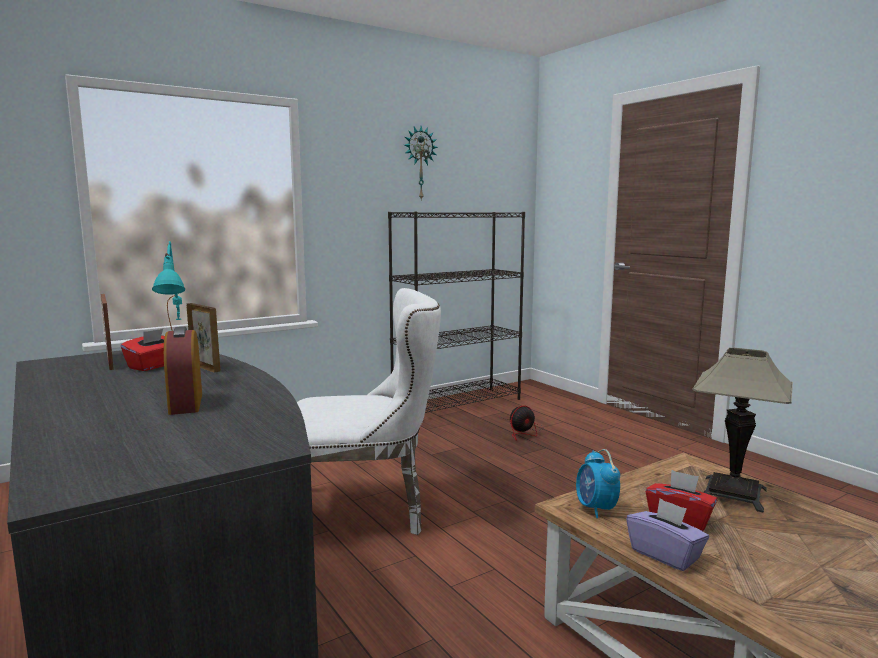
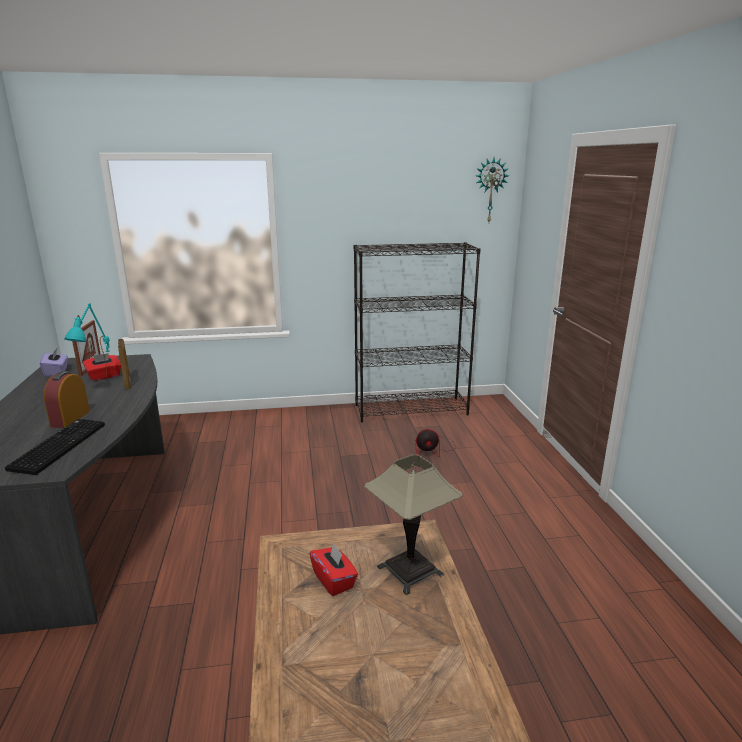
camera: 25 degrees right, 10 degrees up
white chair [297,288,441,535] -> none
wall clock [404,126,438,201] -> wall clock moved to [476,158,509,222]
alarm clock [576,449,620,518] -> none
purple tissue box [626,498,709,571] -> purple tissue box moved to [40,349,68,377]
none -> keyboard [5,419,105,475]

